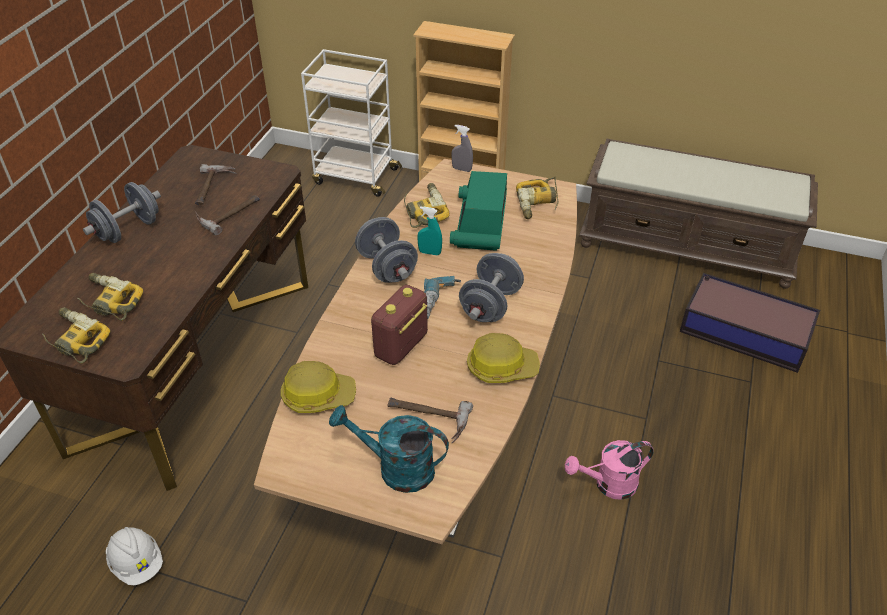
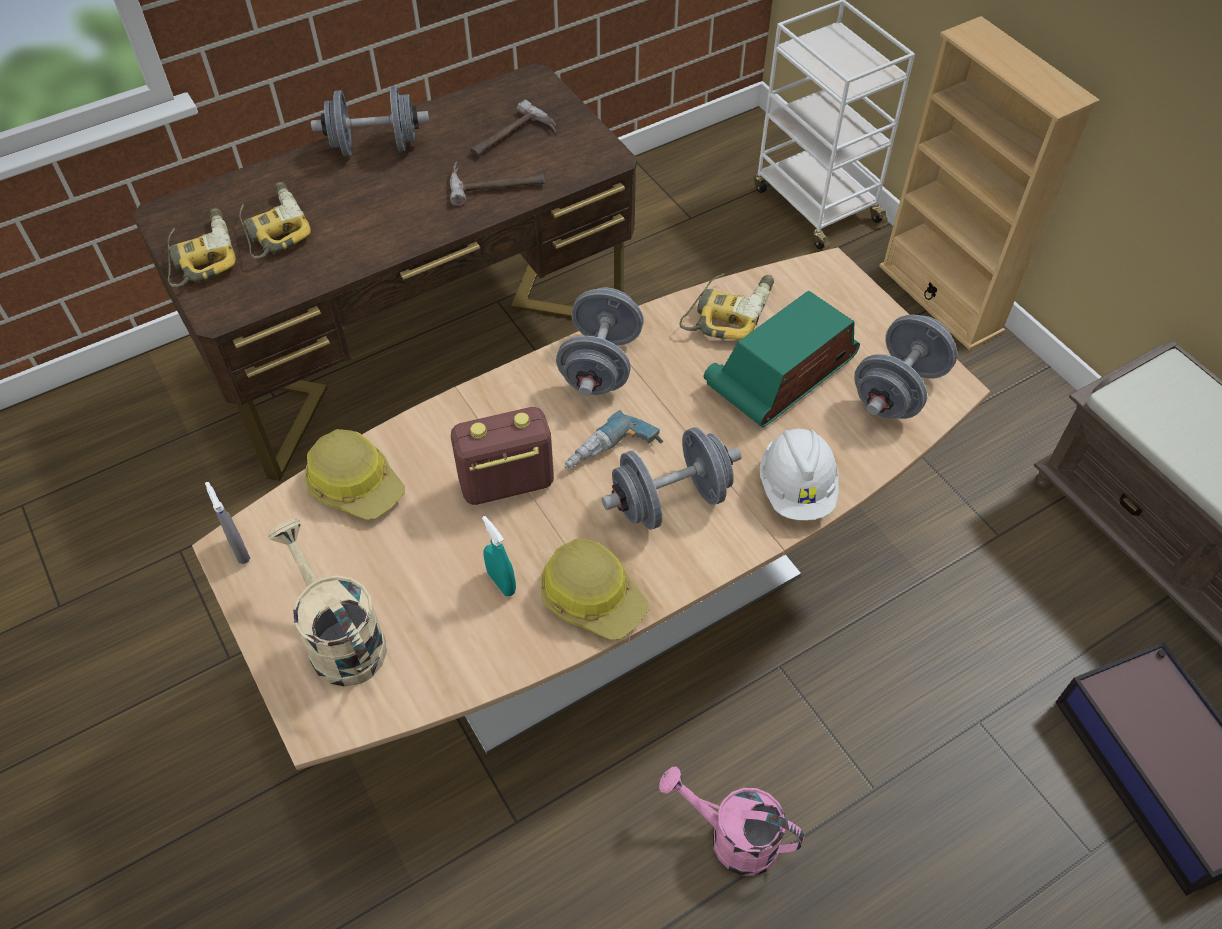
camera: 40 degrees right, 10 degrees up
white hard hat [106,527,163,585] -> white hard hat moved to [760,429,839,521]
turquoise watering can [329,405,449,493] -> beige watering can [268,519,387,687]
hammer [388,398,473,444] -> none
turquoise spray bottle [417,206,442,255] -> turquoise spray bottle moved to [482,516,516,596]
grey spray bottle [452,125,473,172] -> grey spray bottle moved to [205,482,250,564]
power drill [516,177,559,219] -> grey dumbbell [854,315,957,419]

